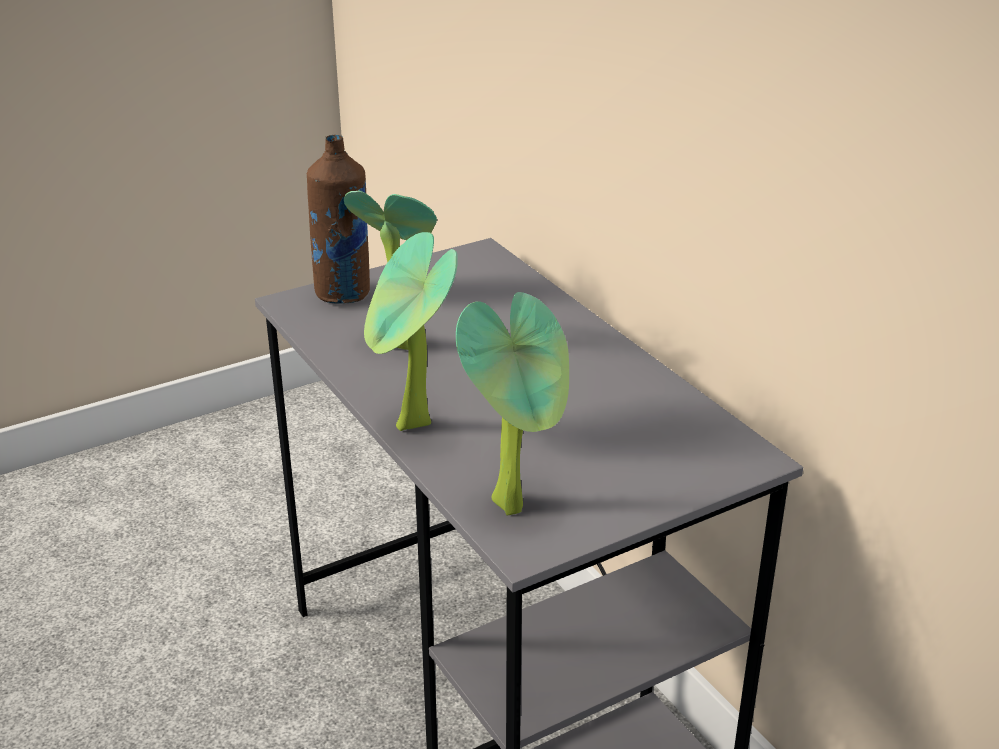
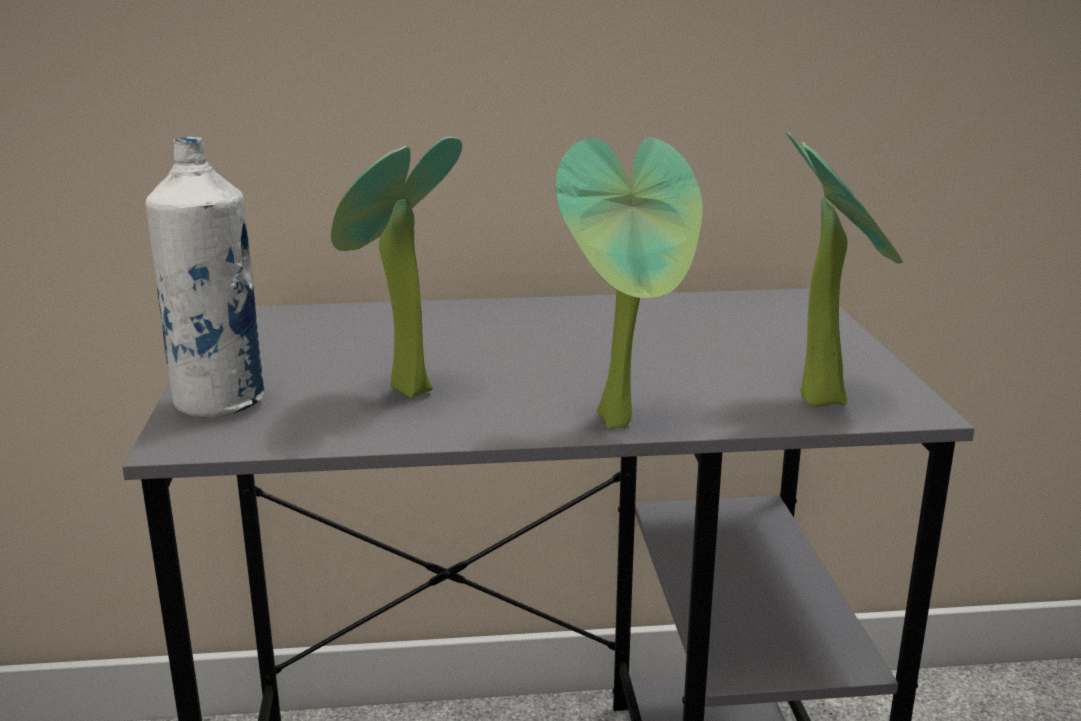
camera: 65 degrees left, 10 degrees down
brown bottle [307,135,370,304] -> white bottle [146,137,265,418]

